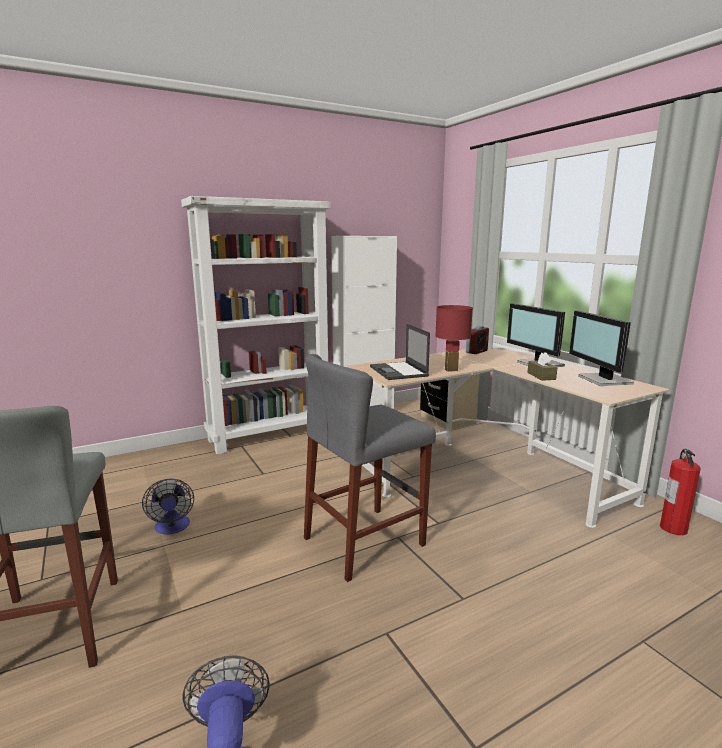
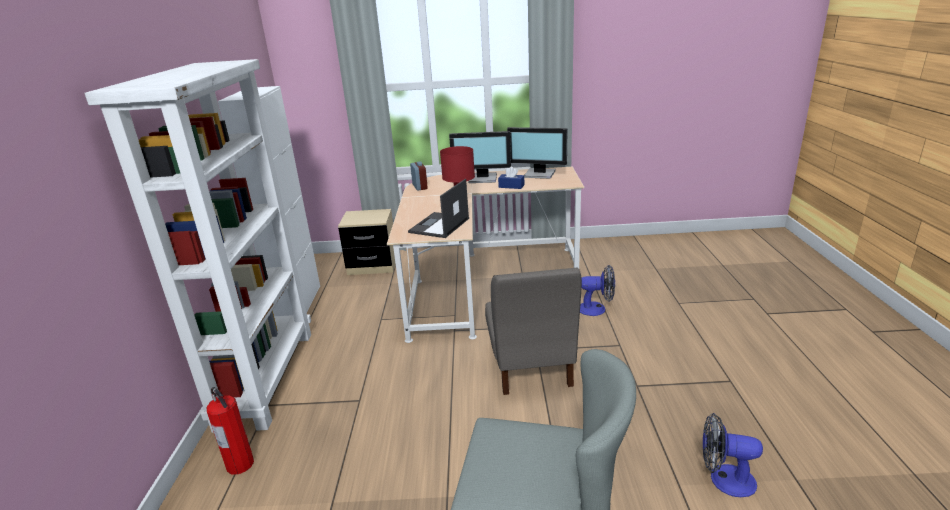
camera: 60 degrees left, 10 degrees up
fan [142,479,194,535] -> fan moved to [580,265,615,316]
grey stool [304,354,436,582] -> grey chair [485,268,582,395]
laptop [370,324,430,380] -> laptop turned 105 degrees clockwise [408,179,469,238]
brown tissue box [527,352,557,381] -> blue tissue box [498,167,524,189]
fire extinguisher [660,449,700,535] -> fire extinguisher moved to [207,387,254,474]

